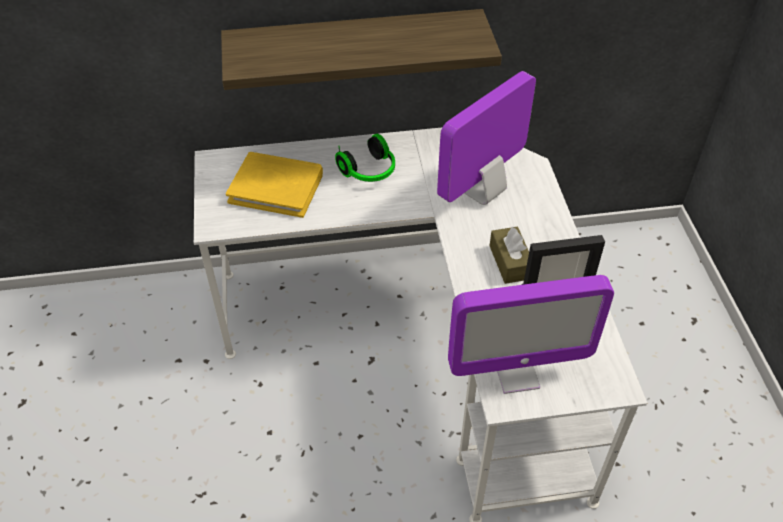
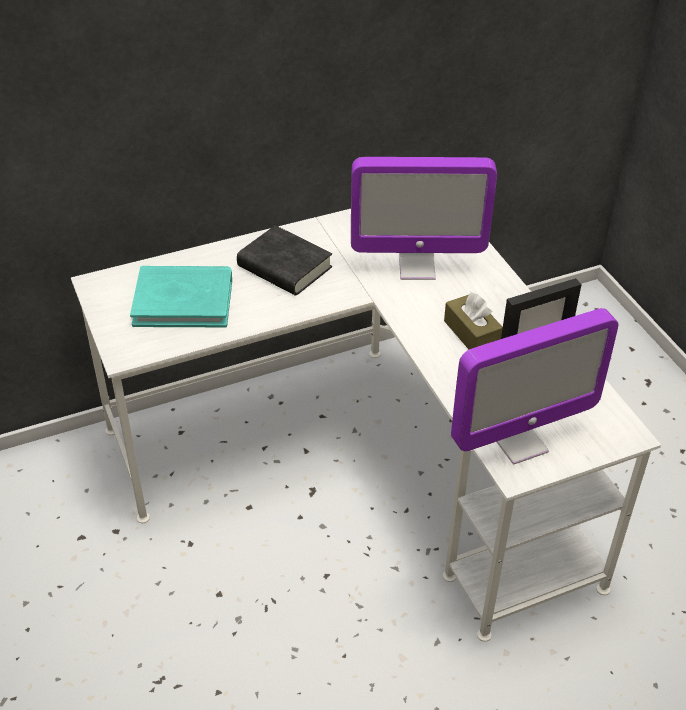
camera: 15 degrees left, 5 degrees down
shelf [221,9,502,90] -> none
yellow book [226,152,323,218] -> turquoise book [130,266,232,327]
headphones [335,134,395,182] -> black book [237,225,332,296]
monitor [437,71,536,205] -> monitor turned 120 degrees counterclockwise [351,157,497,280]

